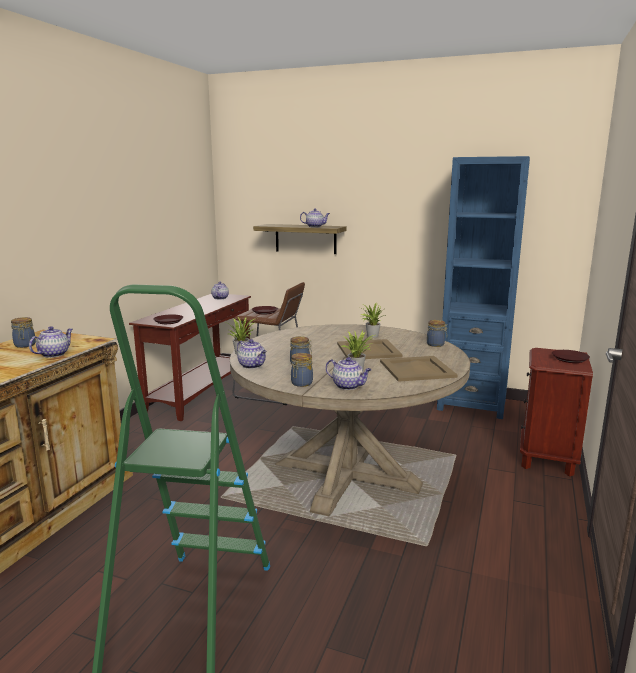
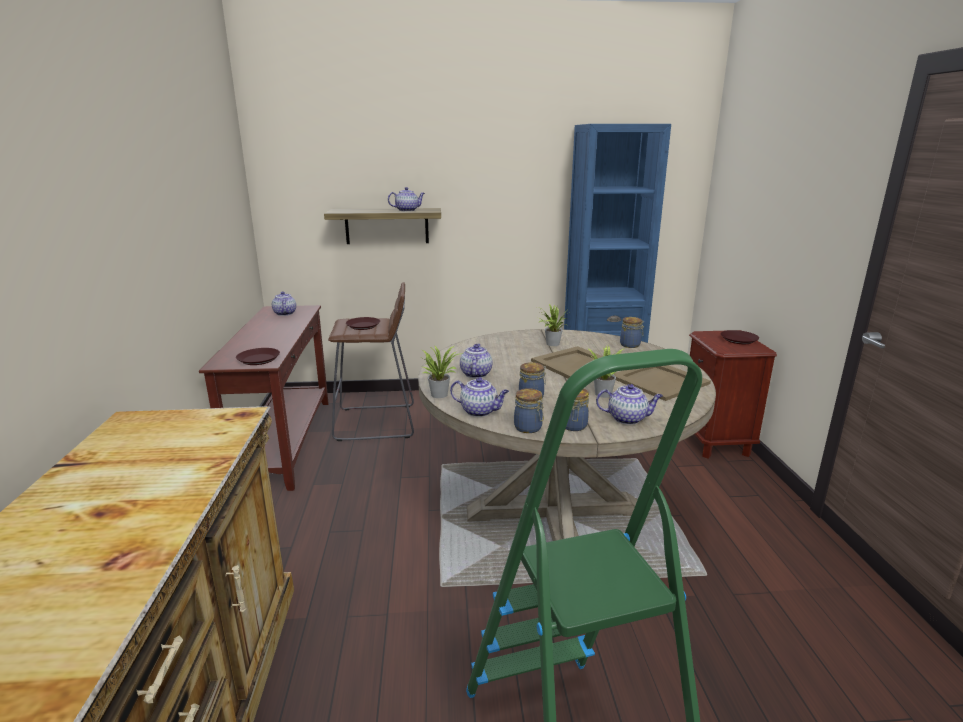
camera: 25 degrees left, 5 degrees up
jar [11,317,36,348] -> jar moved to [514,388,544,433]
teapot [29,326,72,358] -> teapot moved to [460,344,492,378]

